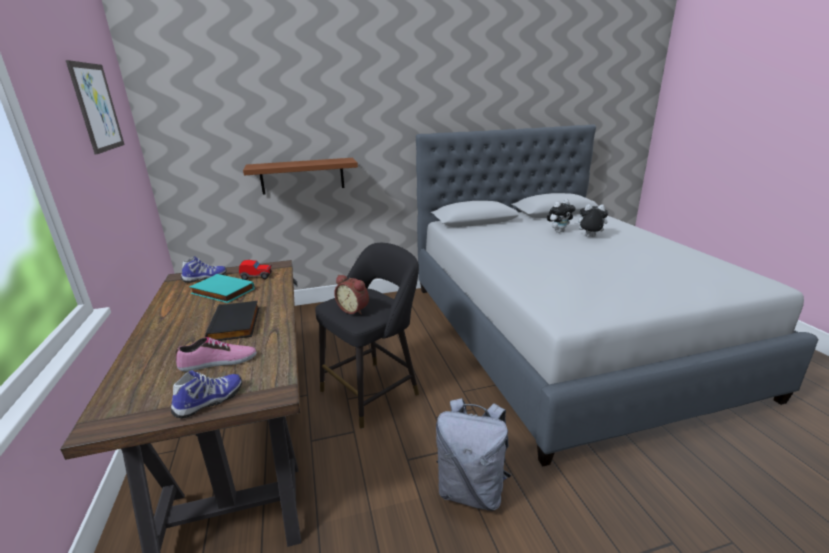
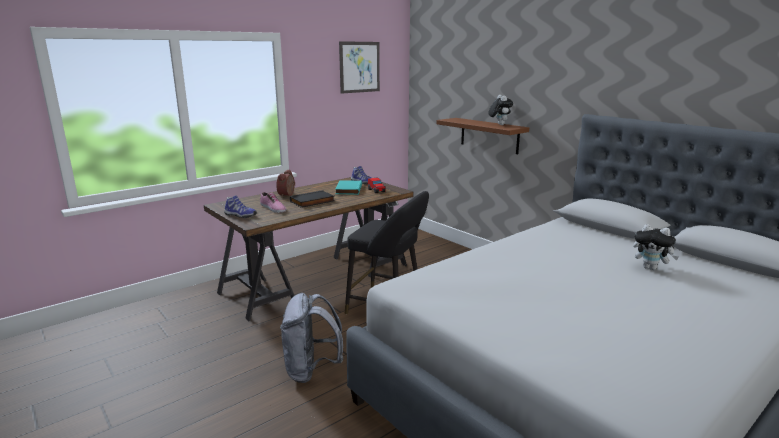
camera: 65 degrees right, 5 degrees down
alarm clock [334,275,369,315] -> alarm clock moved to [276,170,295,197]
plush toy [574,204,608,237] -> plush toy moved to [489,95,513,125]

